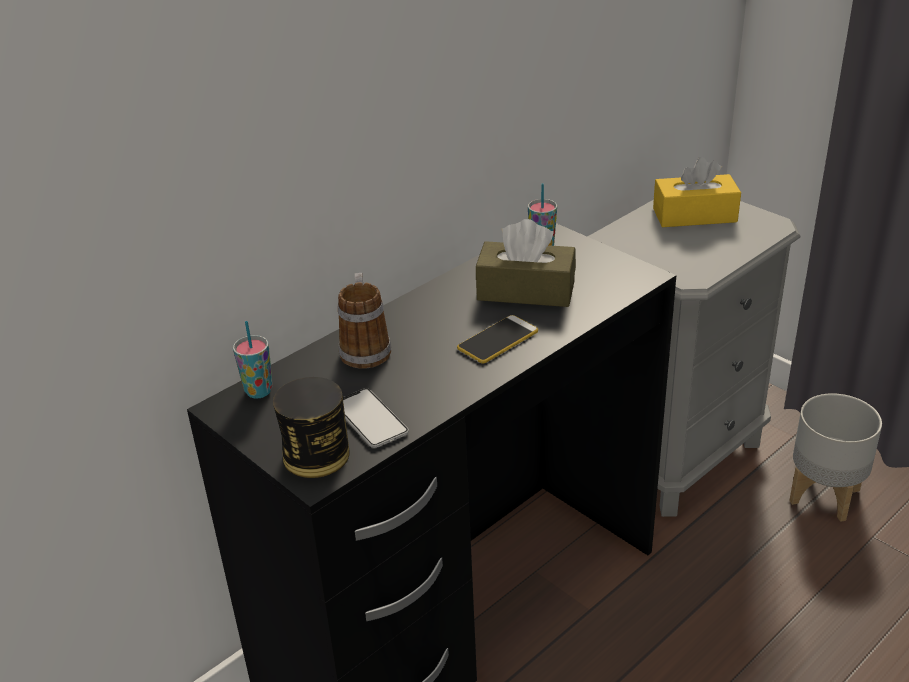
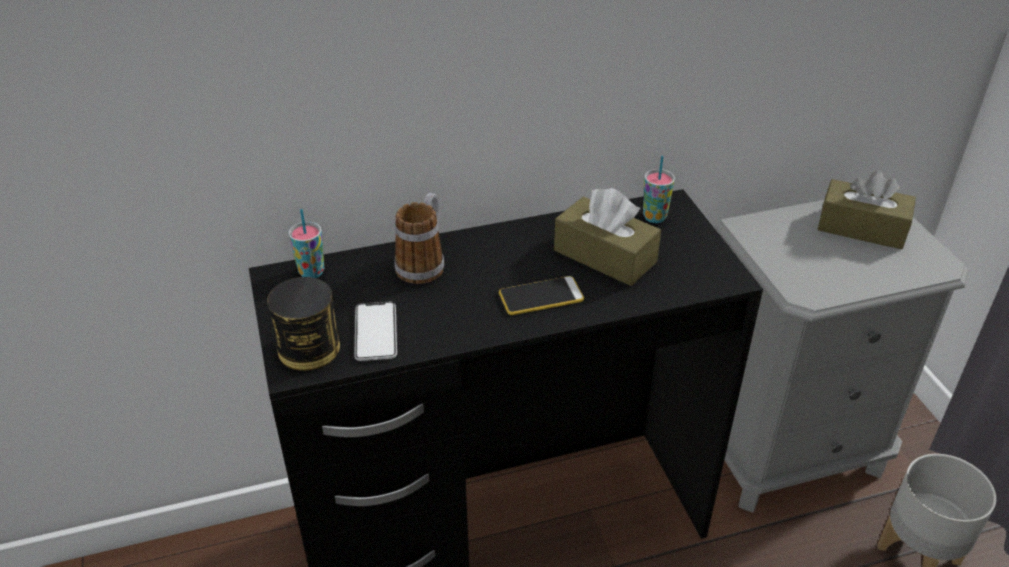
camera: 25 degrees right, 5 degrees up
yellow tissue box [653,157,741,227] -> brown tissue box [818,171,916,249]

